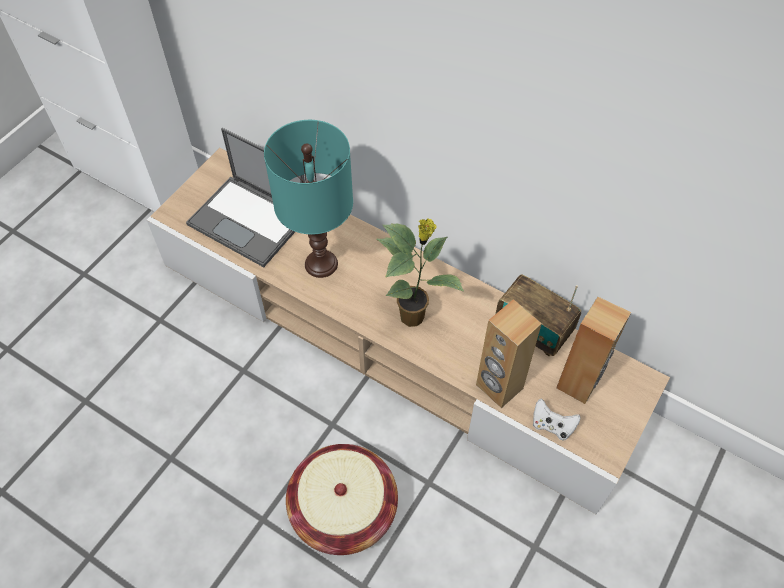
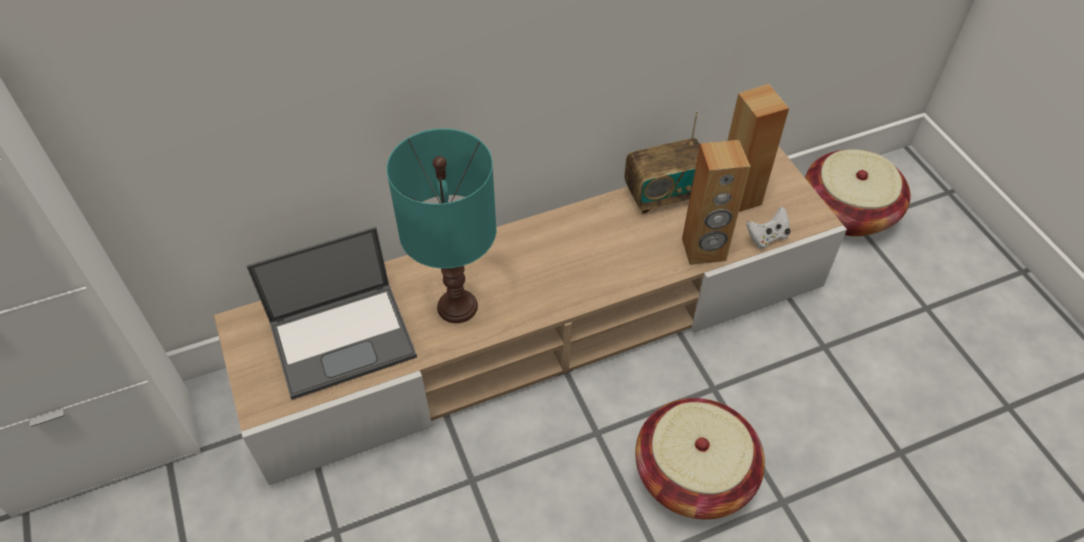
camera: 55 degrees left, 5 degrees down
potted plant [377,218,464,327] -> none
none -> basket [805,149,911,236]

